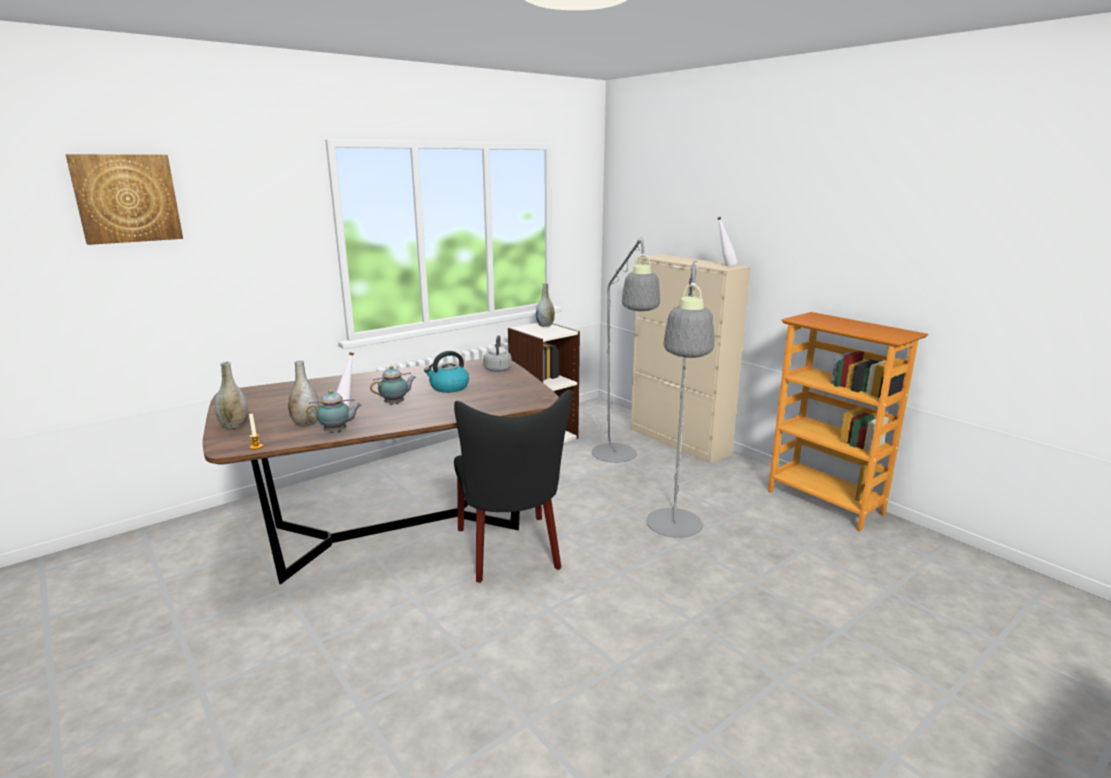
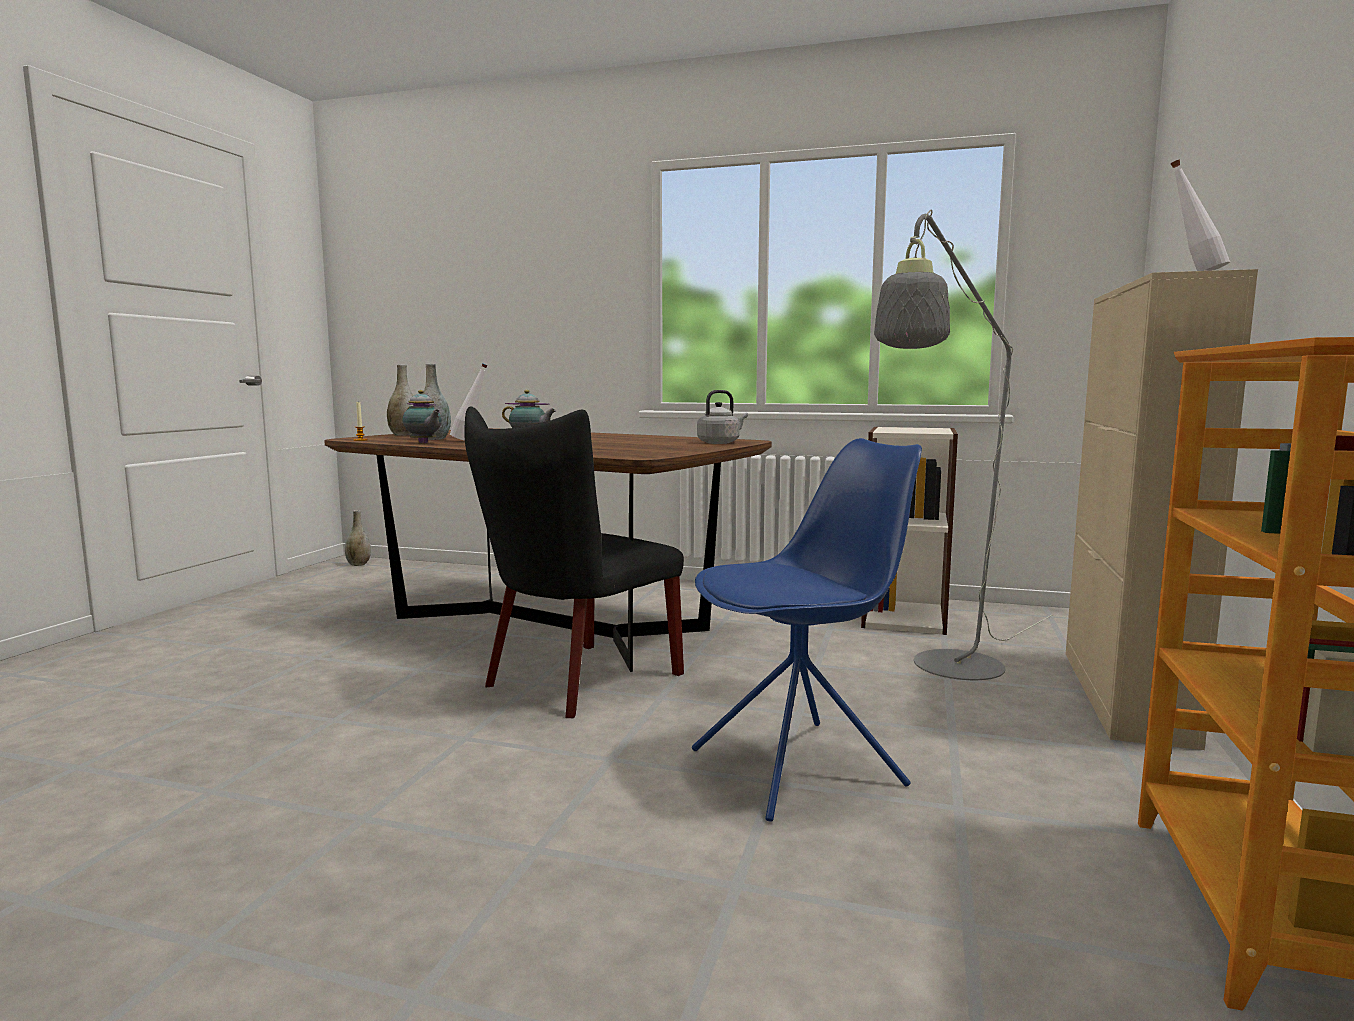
camera: 55 degrees right, 10 degrees down
picture [66,154,183,245] -> none
kettle [424,351,469,393] -> none
grey vase [536,283,555,327] -> grey vase moved to [345,510,371,566]
grey floor lamp [646,261,714,538] -> blue chair [692,438,922,822]

